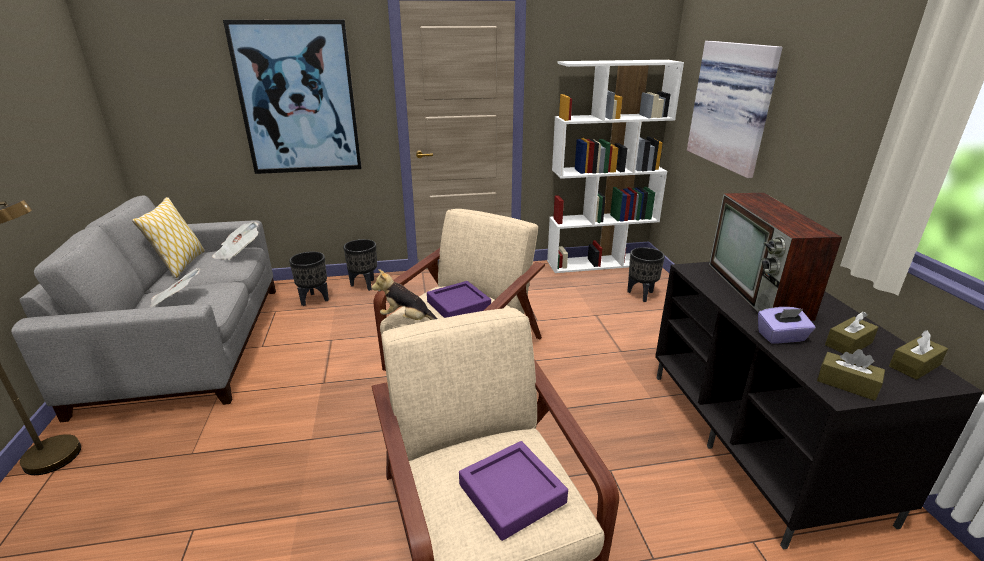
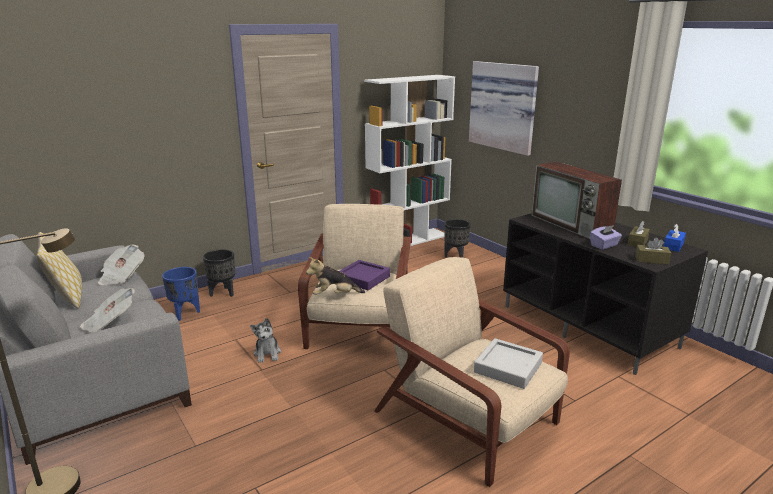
camera: 25 degrees left, 5 degrees down
picture [223,19,361,174] -> none
black planter [289,251,329,306] -> blue planter [162,267,200,321]
purple tray [459,441,568,541] -> grey tray [474,338,543,389]
brown tissue box [889,330,948,380] -> blue tissue box [663,224,686,252]
none -> plush toy [250,318,281,363]

